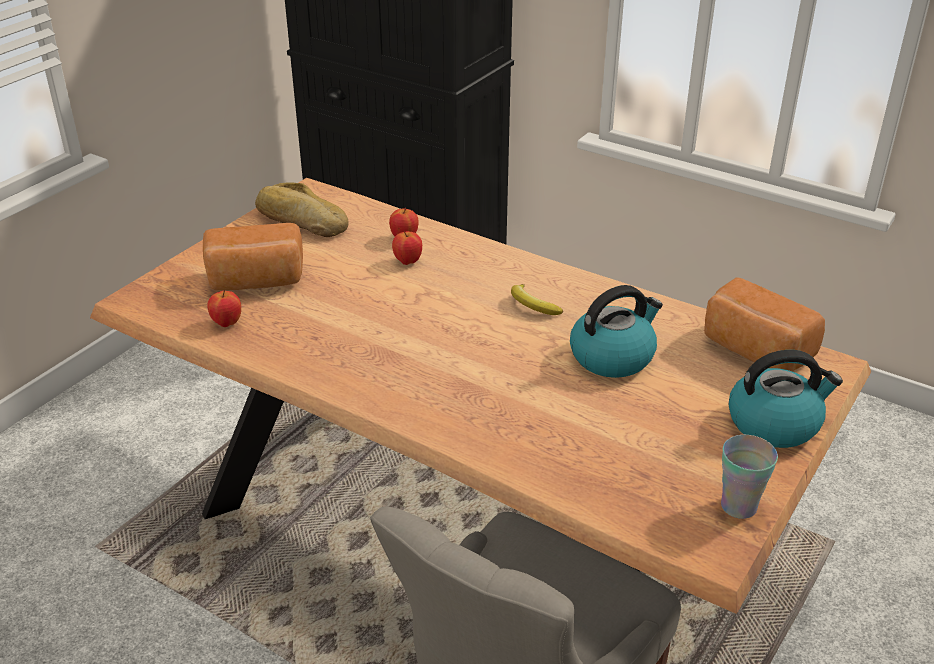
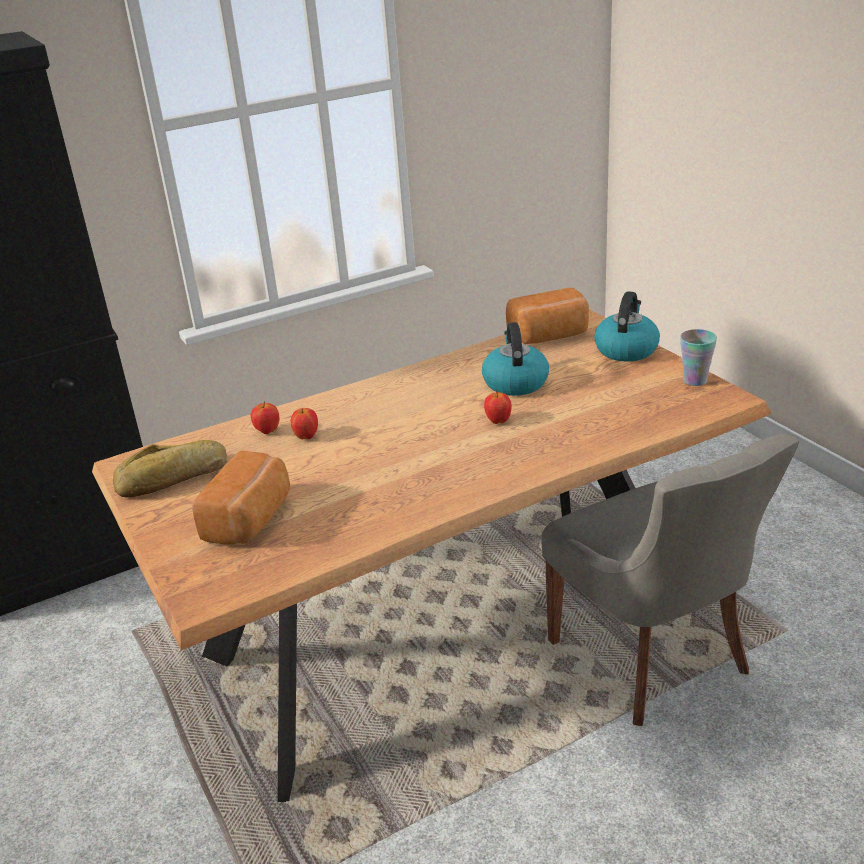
camera: 60 degrees left, 5 degrees down
apple [207,290,241,327] -> apple moved to [484,391,511,424]
banana [511,284,563,315] -> none

